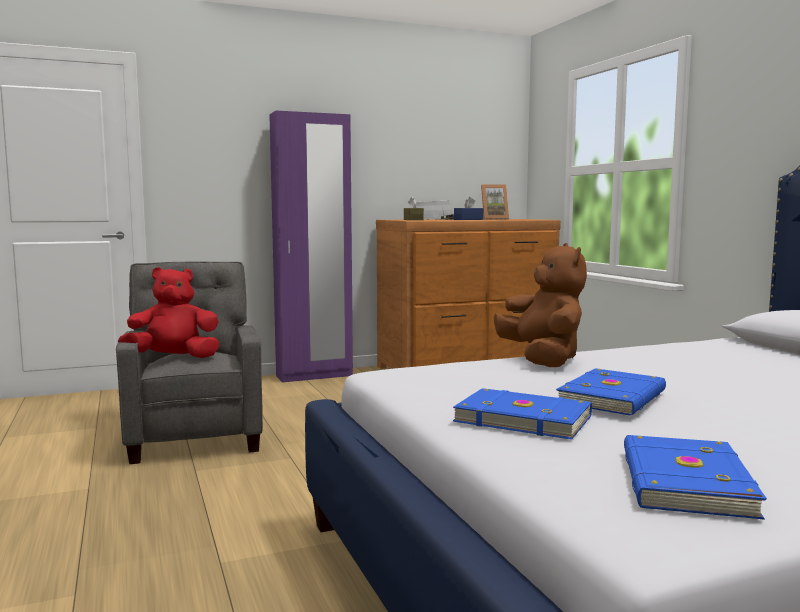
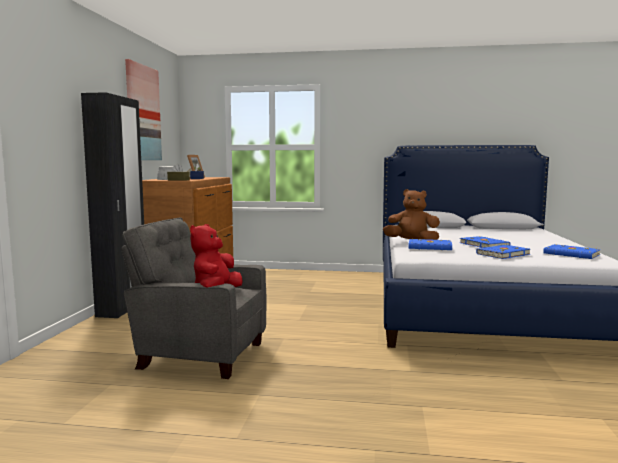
camera: 60 degrees left, 0 degrees up
purple wardrobe [269,111,353,383] -> black wardrobe [81,92,144,318]
none -> picture [125,59,162,160]
none -> blue book [408,239,452,250]

